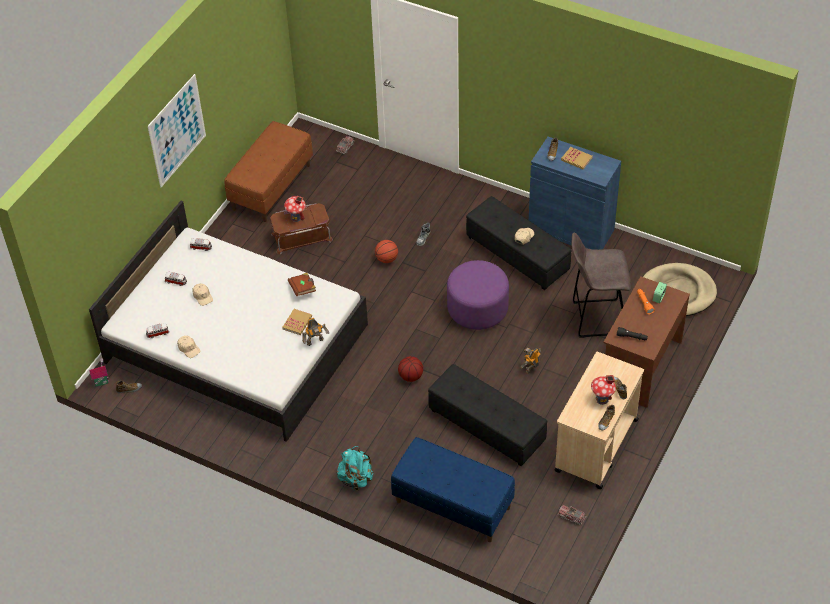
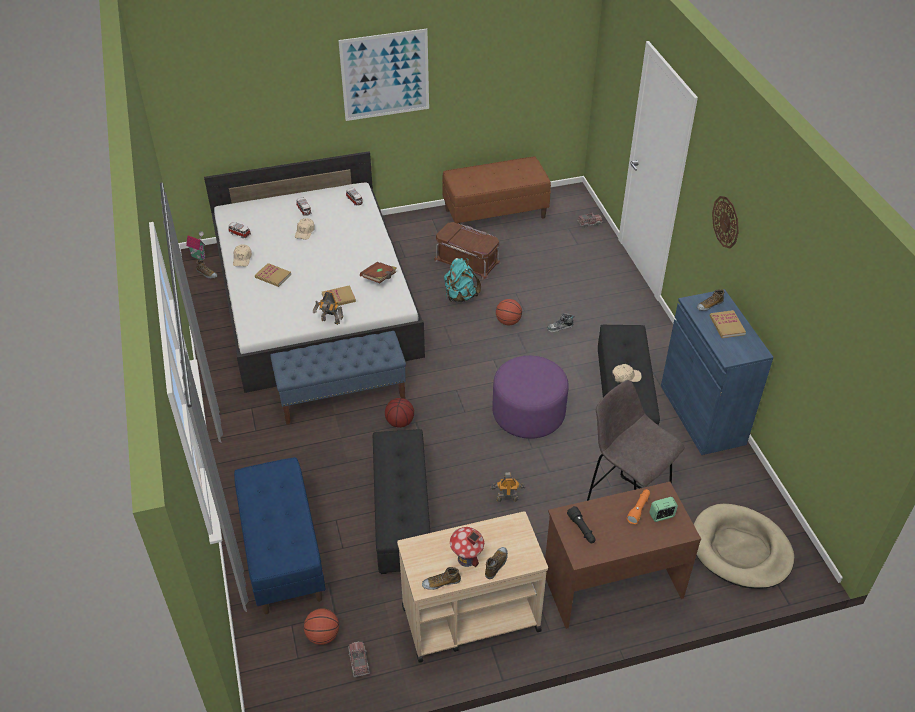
camera: 45 degrees right, 5 degrees down
toy house [284,196,306,222] -> none
turquoise backpack [337,446,373,490] -> turquoise backpack moved to [444,258,481,302]
none -> book [255,263,291,287]
none -> blue bench [270,331,406,425]
none -> basketball [304,608,339,645]
none -> wall clock [712,196,739,248]

